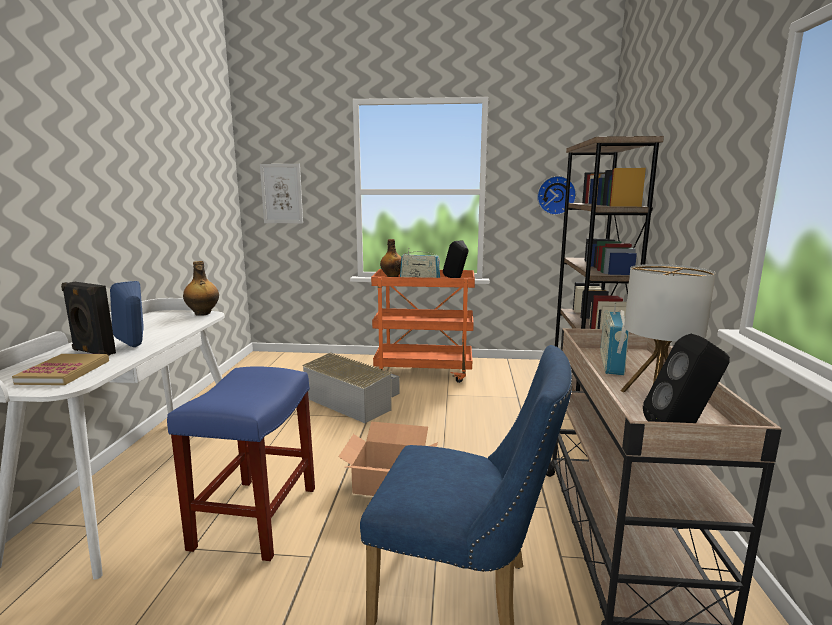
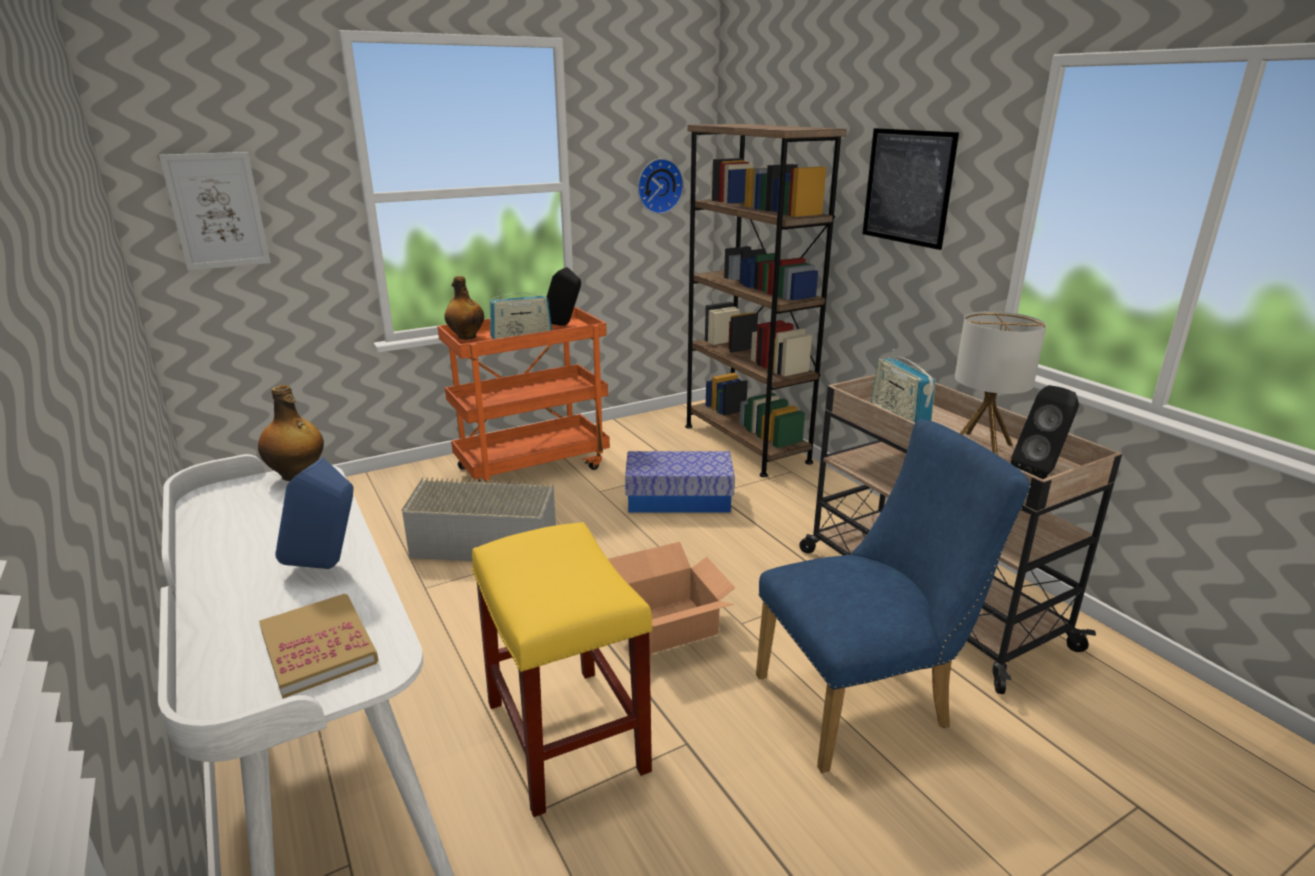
camera: 35 degrees left, 10 degrees up
black speaker [61,282,116,356] -> none
blue stool [167,366,315,561] -> yellow stool [472,522,652,817]
none -> storage box [625,451,735,513]
none -> picture [863,128,959,250]

